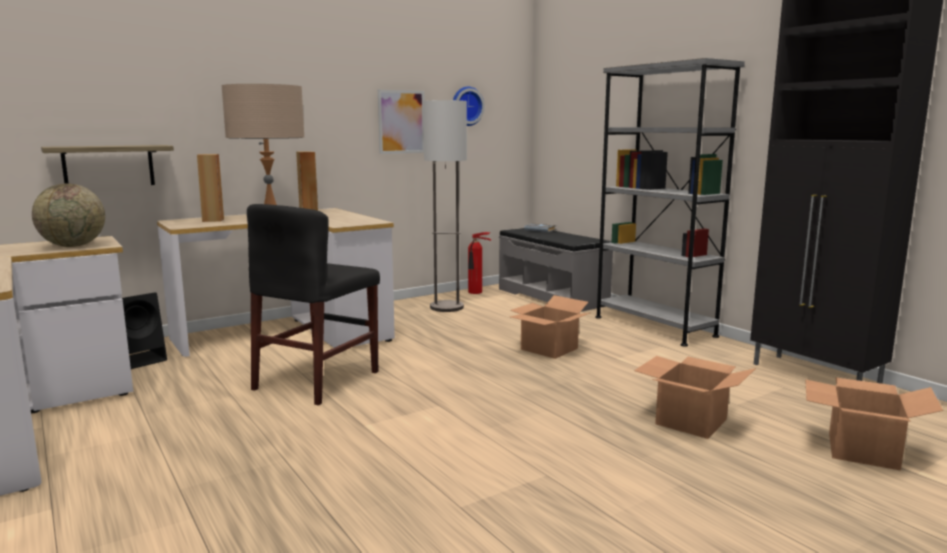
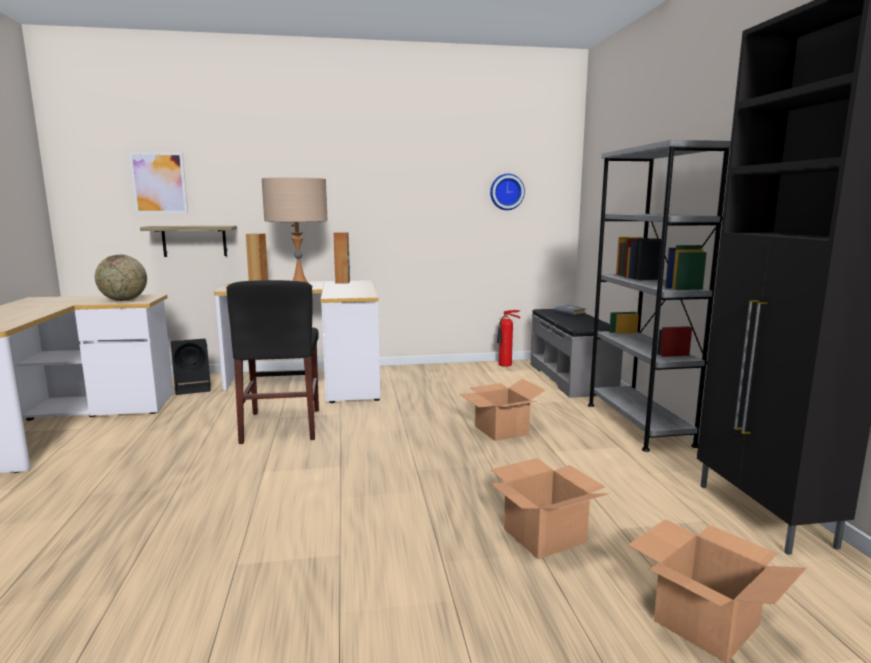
camera: 25 degrees right, 0 degrees up
black chair [247,204,380,406] -> black chair turned 60 degrees counterclockwise [227,280,319,444]
picture [378,90,424,154] -> picture moved to [129,152,188,214]
floor lamp [423,100,467,312] -> none

